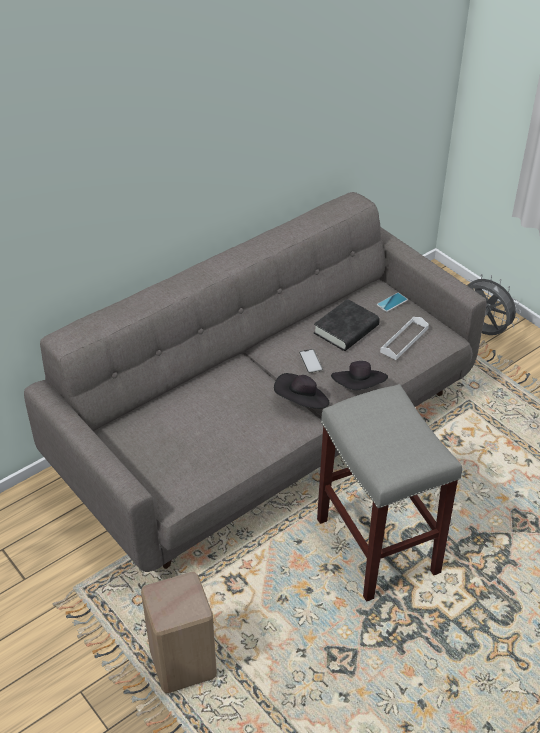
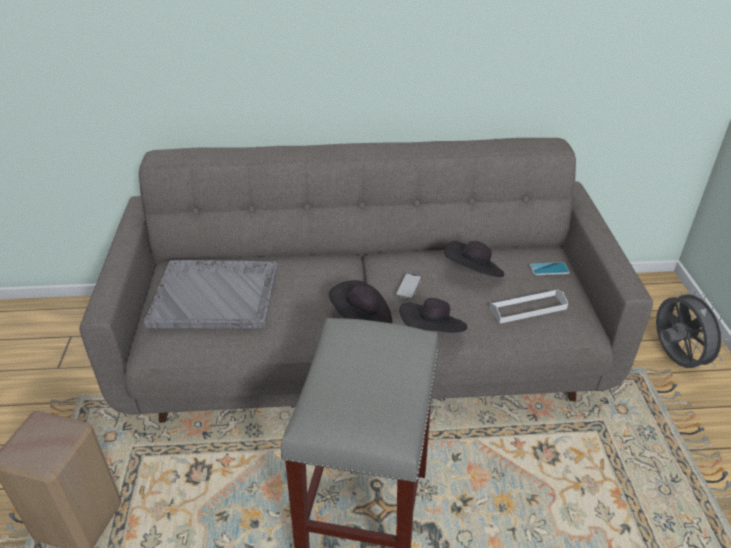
camera: 35 degrees right, 5 degrees down
black book [314,299,380,351] -> black hat [444,241,504,277]
none -> grey tray [143,260,278,329]

